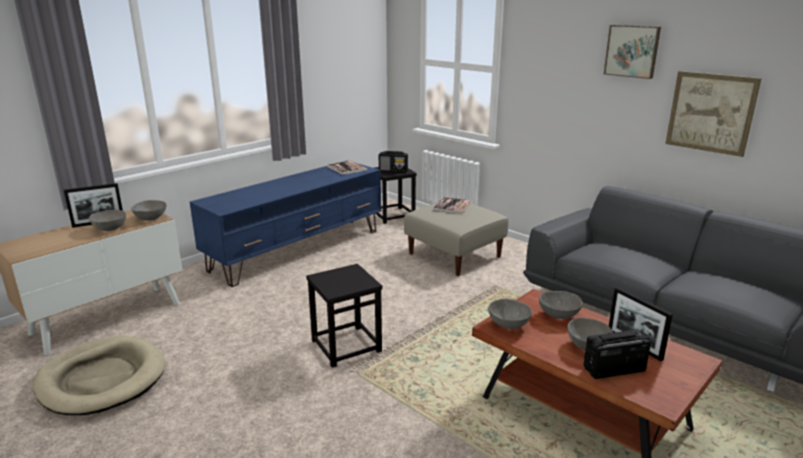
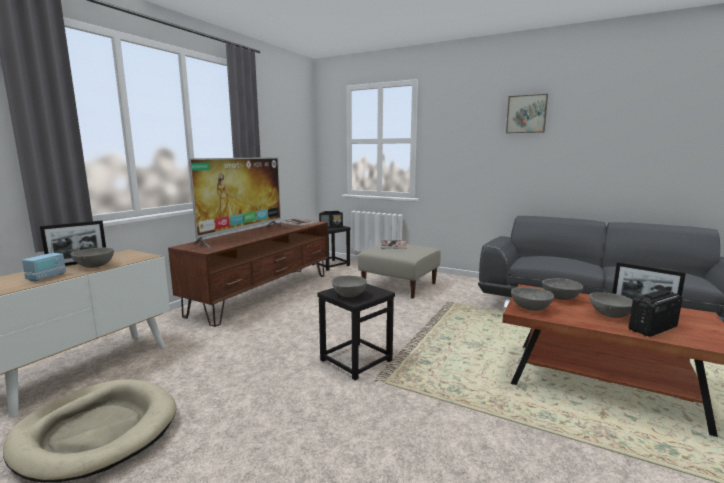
camera: 15 degrees left, 10 degrees down
grey bowl [131,200,166,221] -> grey bowl moved to [331,276,367,297]
blue tv stand [190,161,381,287] -> brown tv stand [168,221,328,327]
picture [665,71,762,157] -> none
none -> radio [22,240,66,281]
none -> television [189,157,288,248]

